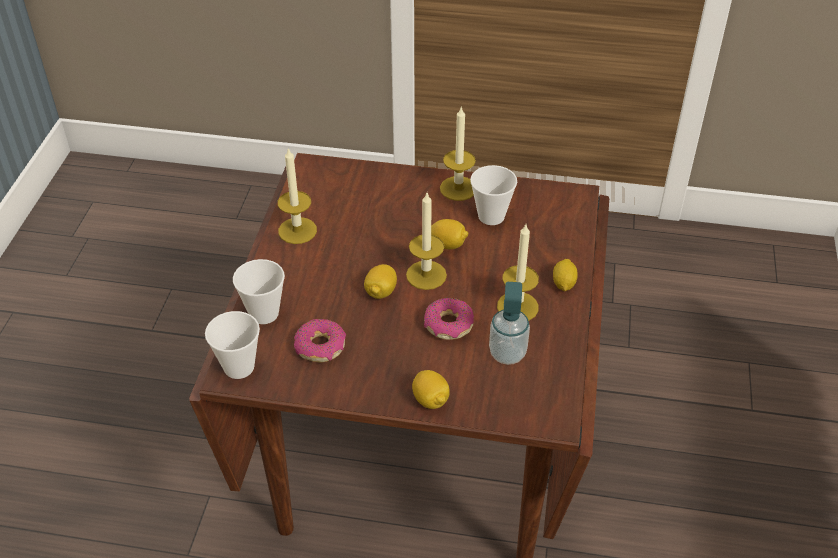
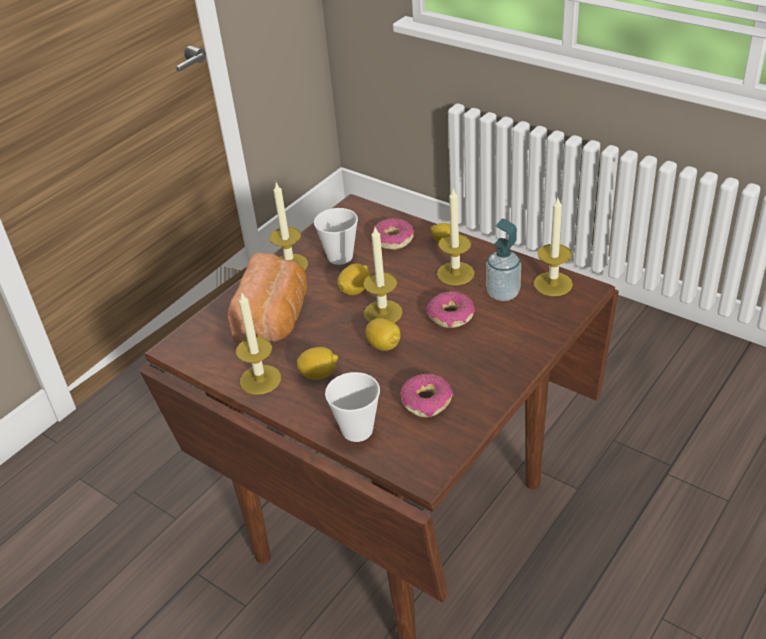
camera: 60 degrees left, 5 degrees down
cup [205,311,260,379] -> none
lemon [412,370,450,409] -> lemon moved to [296,347,338,380]
none -> bread [228,253,308,345]
none -> donut [372,218,415,250]
none -> candle [533,198,573,296]

